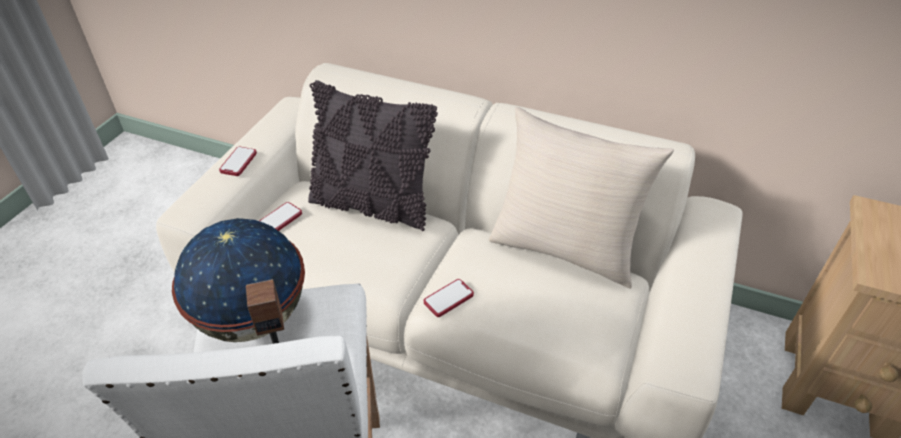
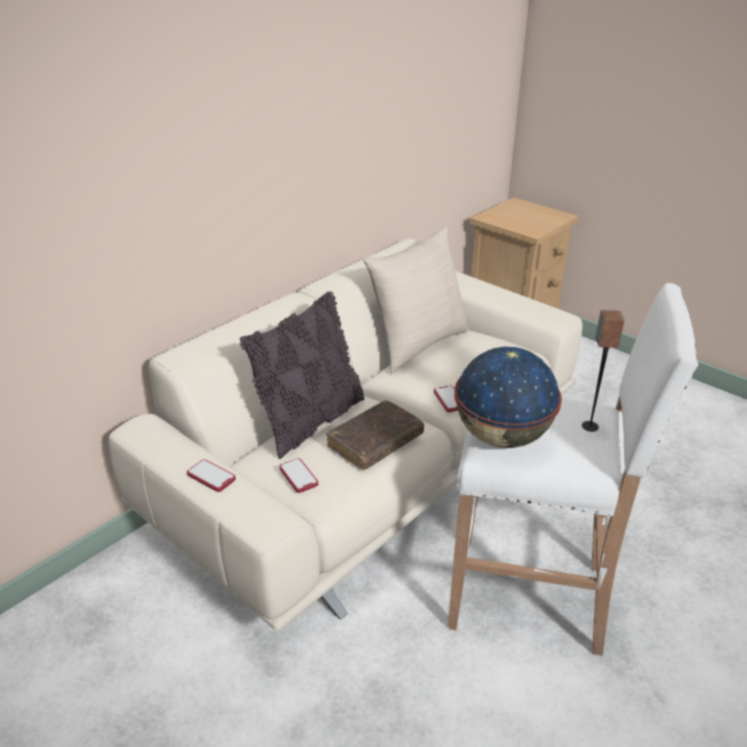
camera: 70 degrees left, 10 degrees down
none -> brown book [326,400,424,470]

